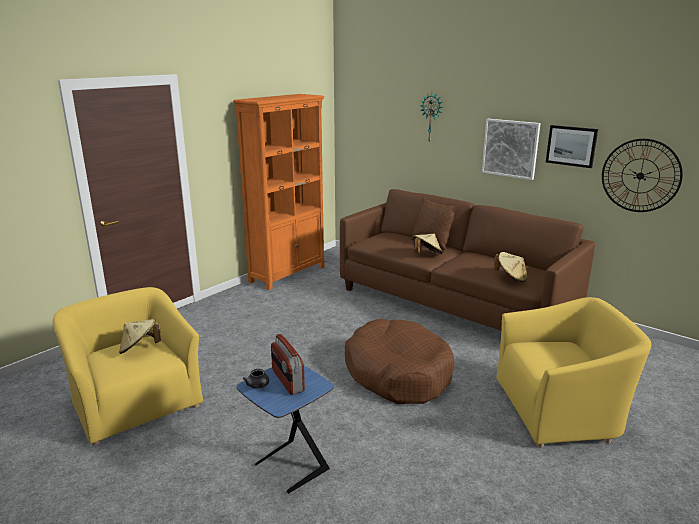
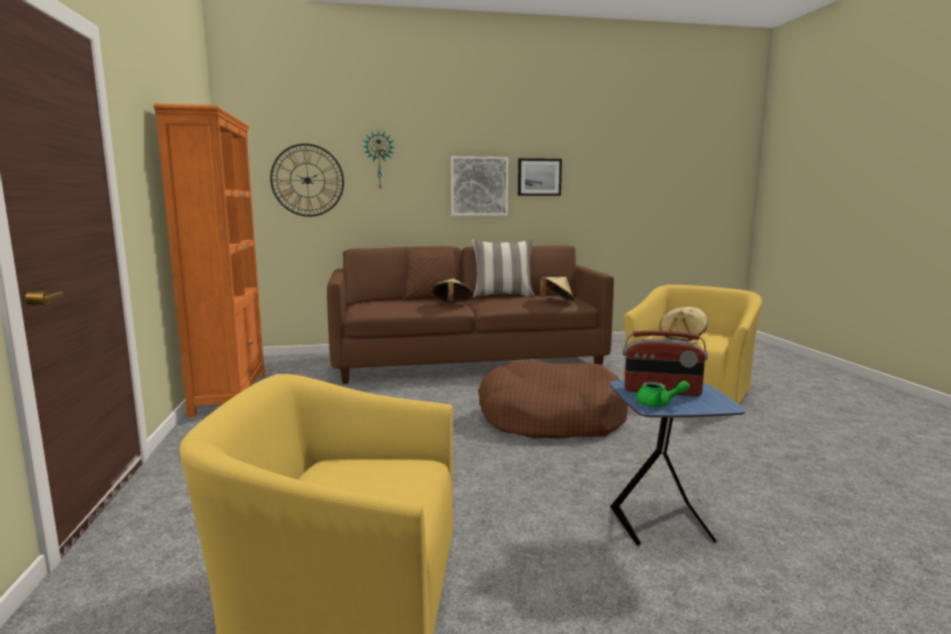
camera: 50 degrees left, 10 degrees down
beige hat [119,319,161,354] -> beige hat moved to [660,307,708,341]
grey teapot [243,369,269,389] -> green teapot [636,381,690,407]
wall clock [602,139,683,212] -> wall clock moved to [270,143,344,217]
none -> pillow [472,238,535,298]

